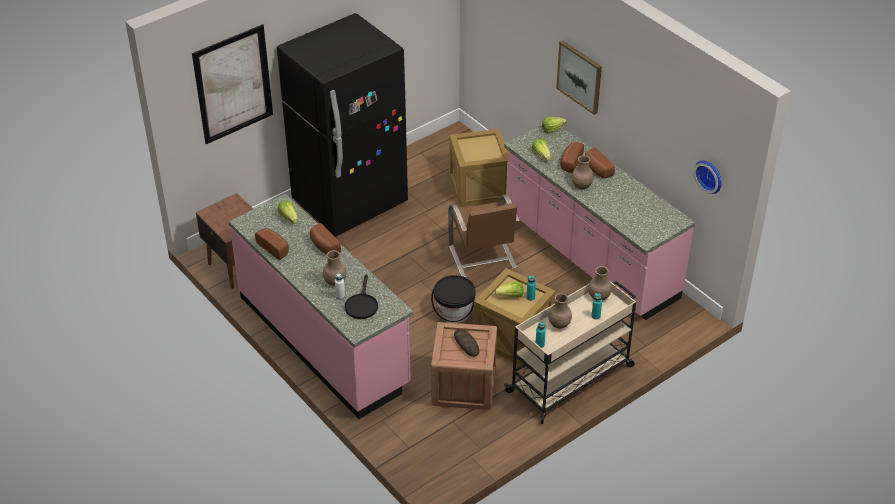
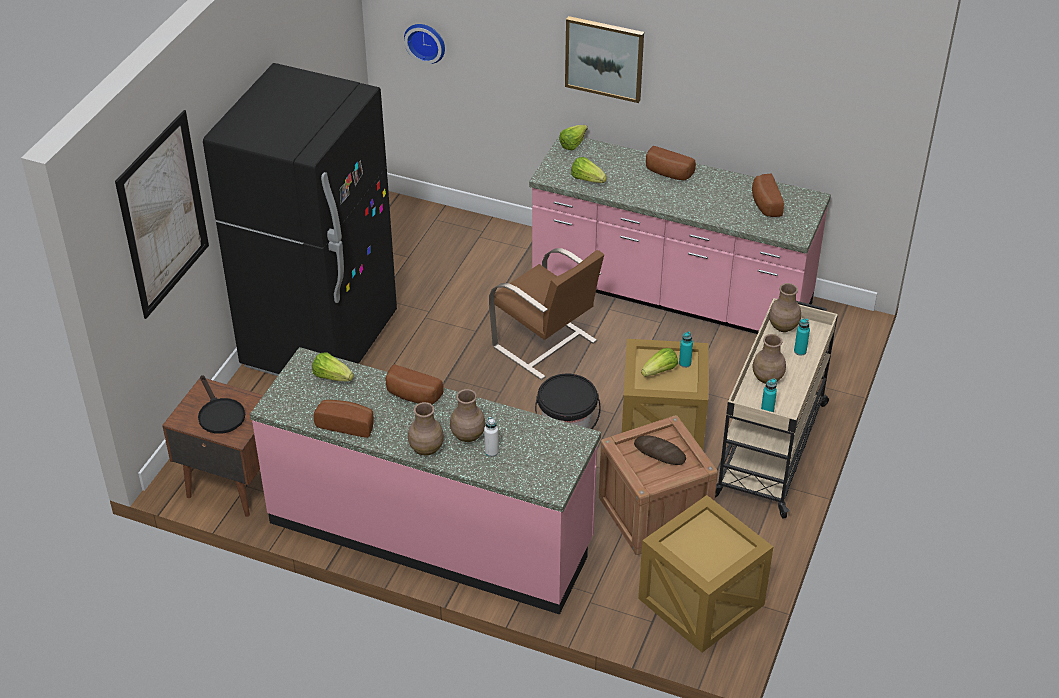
camera: 30 degrees left, 0 degrees up
black frying pan [345,274,378,319] -> black frying pan moved to [198,375,245,434]
crate [449,129,508,207] -> crate moved to [638,495,773,653]
bread [560,142,584,173] -> bread moved to [752,174,784,217]
brown vase [572,155,594,189] -> brown vase moved to [408,402,444,455]
wall clock [694,161,722,194] -> wall clock moved to [404,24,445,64]

